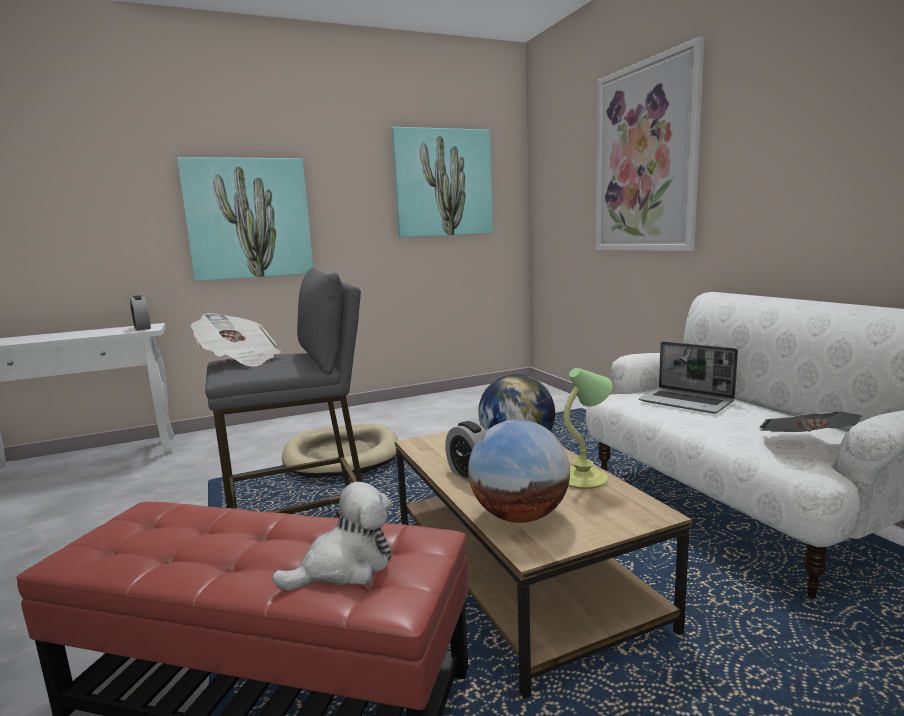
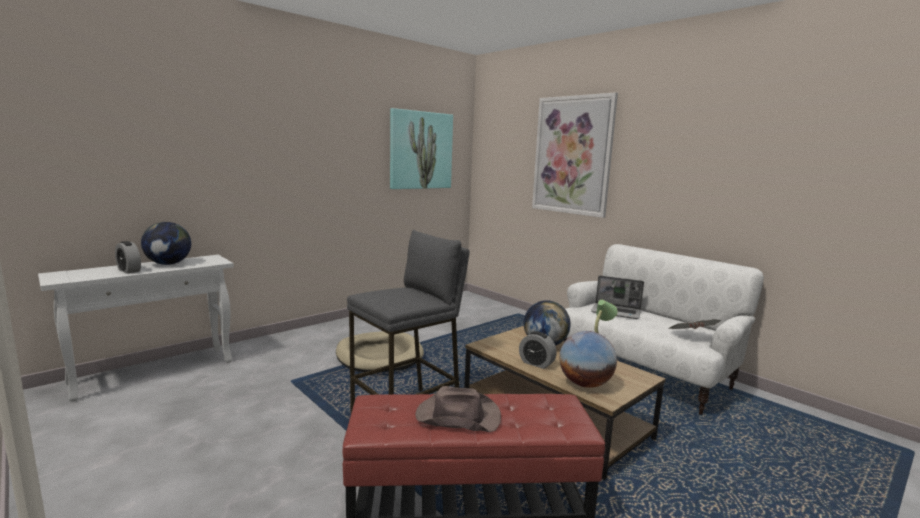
camera: 20 degrees left, 0 degrees up
alarm clock [130,295,151,330] -> alarm clock moved to [115,241,141,274]
picture [177,157,314,281] -> none
newspaper [191,313,281,367] -> none
plush toy [272,481,392,590] -> none
none -> globe [141,222,191,265]
none -> brown hat [415,386,501,432]

